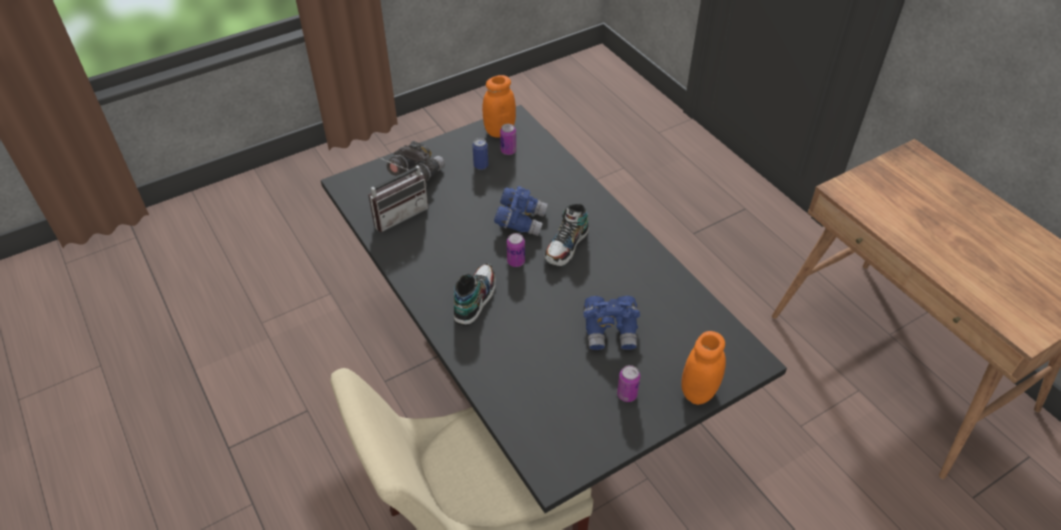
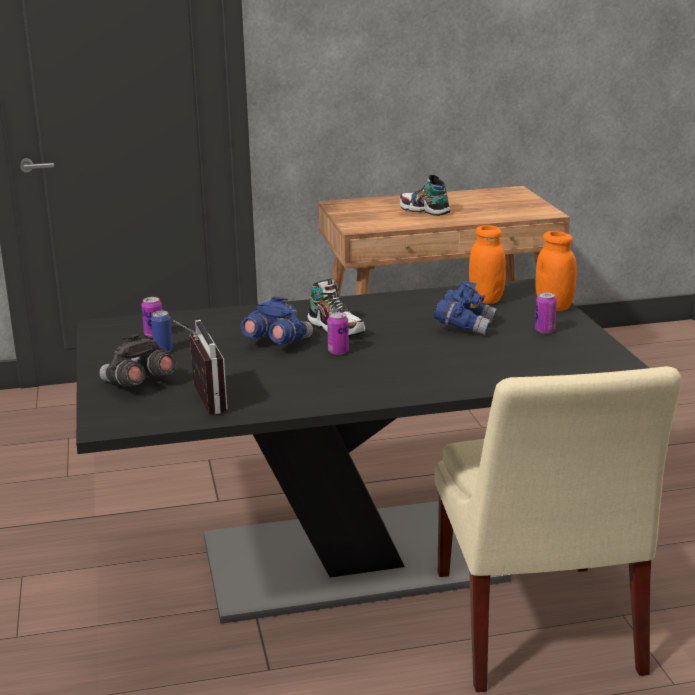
camera: 70 degrees left, 25 degrees down
shoe [454,263,496,326] -> shoe moved to [400,175,450,216]
orange jar [482,75,516,137] -> orange jar moved to [469,225,506,304]

